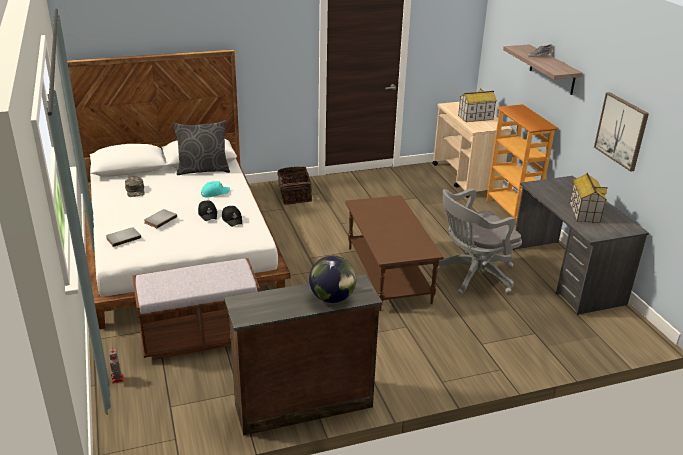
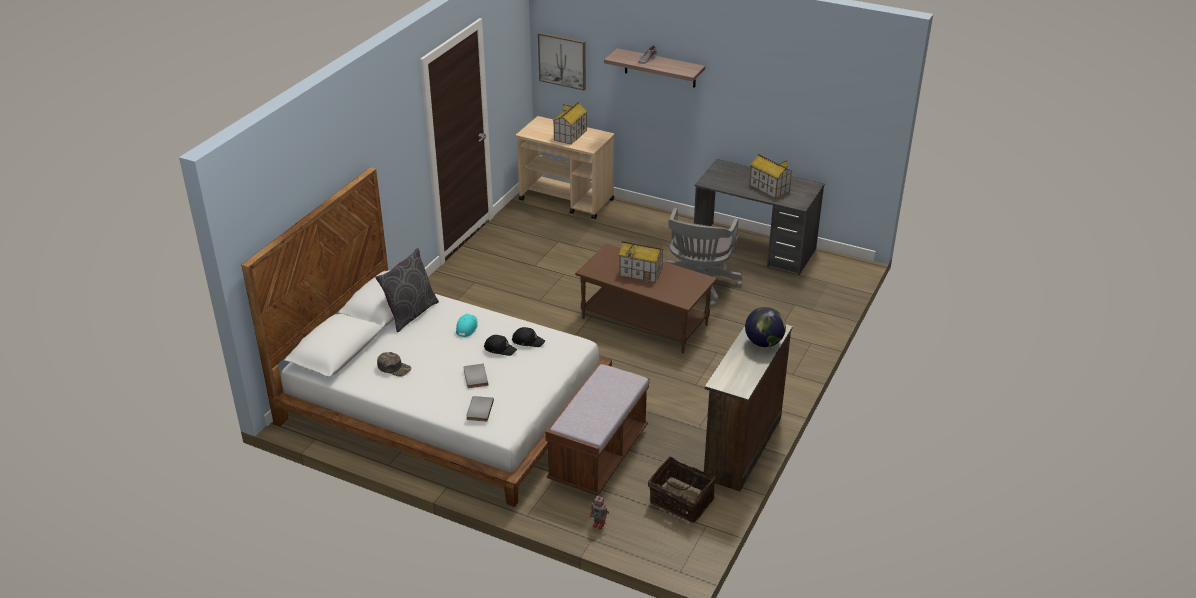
camera: 45 degrees left, 5 degrees up
basket [277,167,312,204] -> basket moved to [648,457,716,523]
bookcase [486,104,558,225] -> none
picture [594,92,649,172] -> picture moved to [538,32,586,90]
none -> toy house [619,241,664,283]

